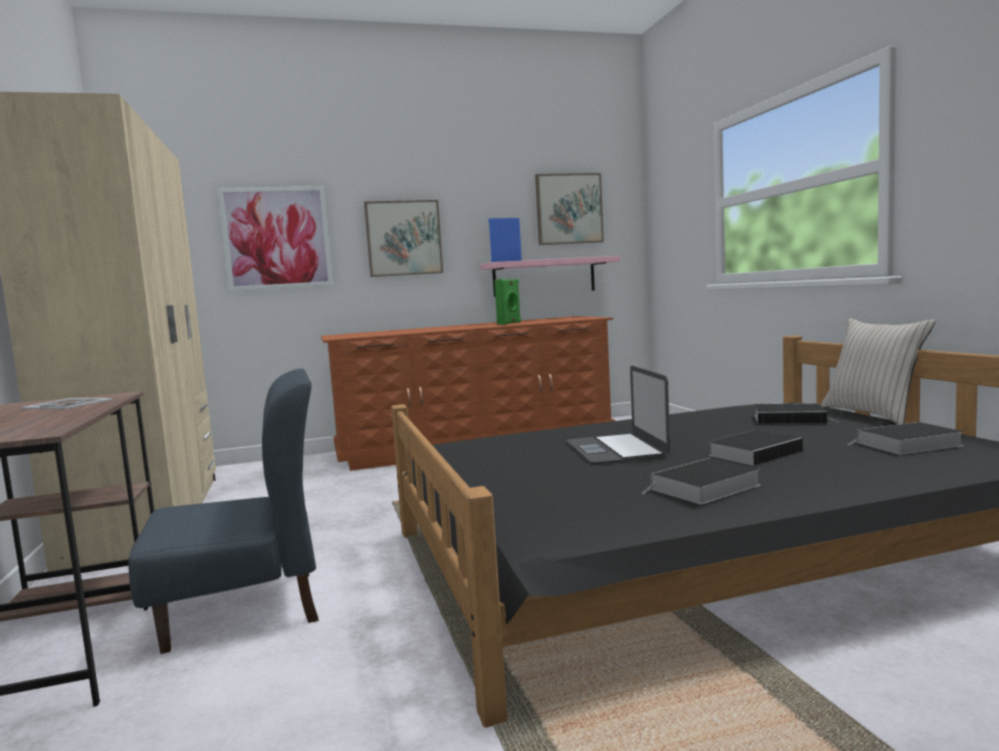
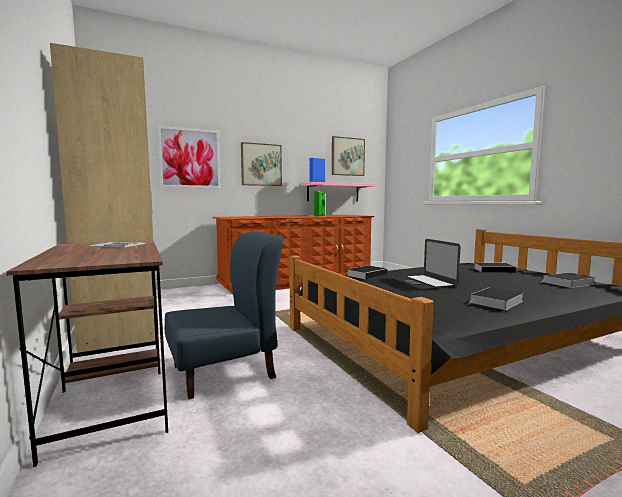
camera: 10 degrees left, 0 degrees up
book [709,430,804,466] -> book moved to [347,265,387,279]
beige pillow [821,318,936,424] -> none

